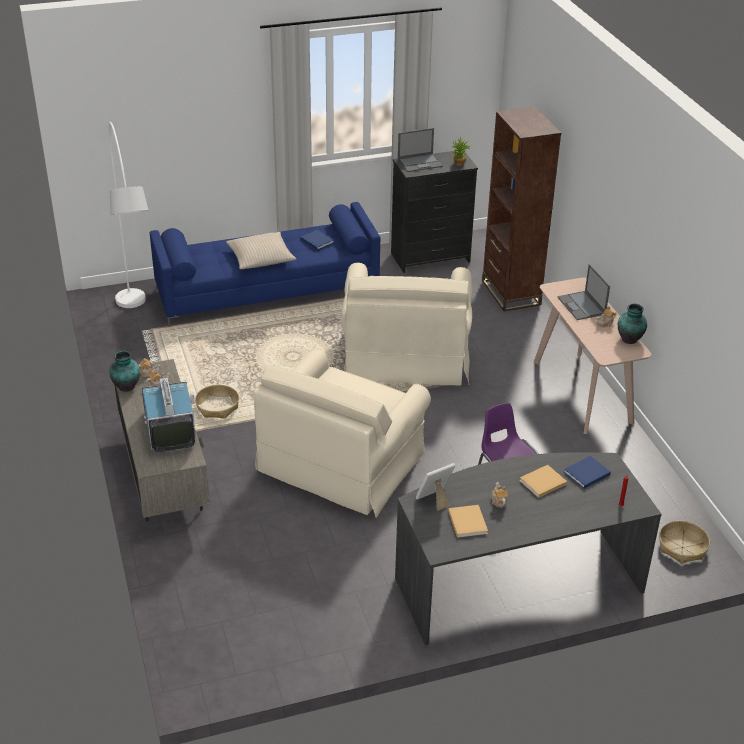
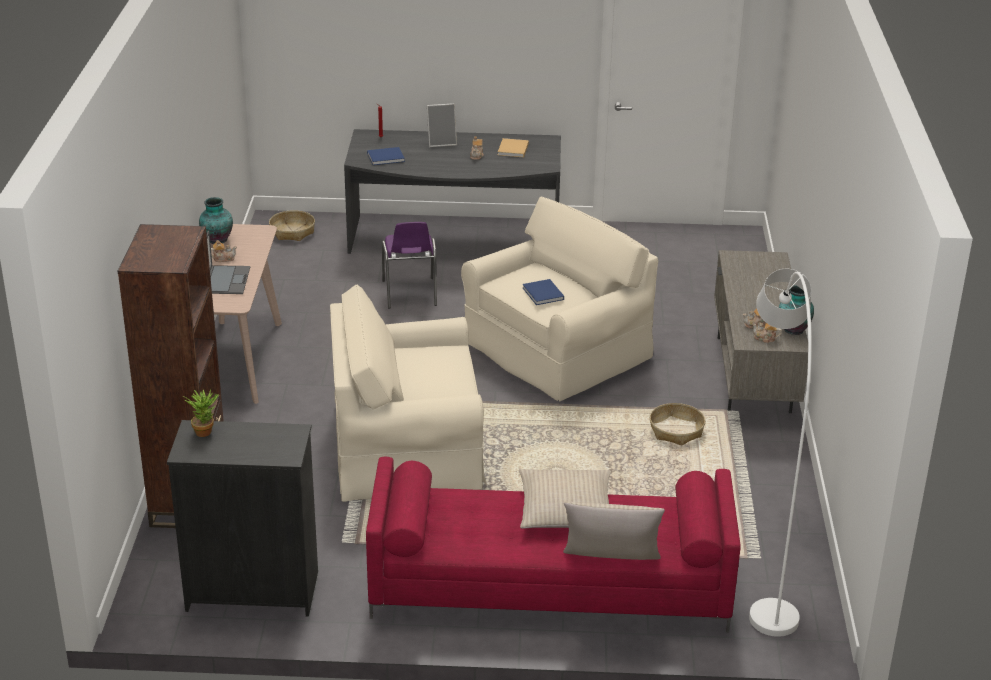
camera: 160 degrees left, 5 degrees down
television [142,378,196,452] -> none
blue sofa [150,202,380,327] -> red sofa [366,457,741,633]
blue book [300,230,334,250] -> blue book moved to [522,279,564,305]
beige armchair [341,263,472,386] -> beige armchair turned 120 degrees counterclockwise [330,285,487,502]
laptop [398,128,443,172] -> none
picture frame [416,463,455,511] -> picture frame moved to [427,103,457,147]
beige book [520,465,567,498] -> none
none -> beige pillow [563,502,665,560]

